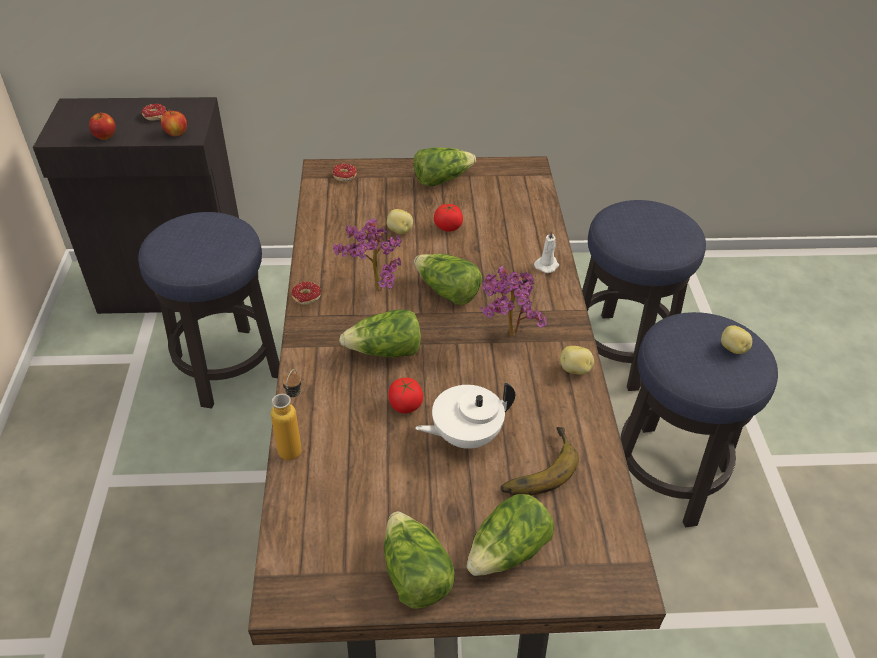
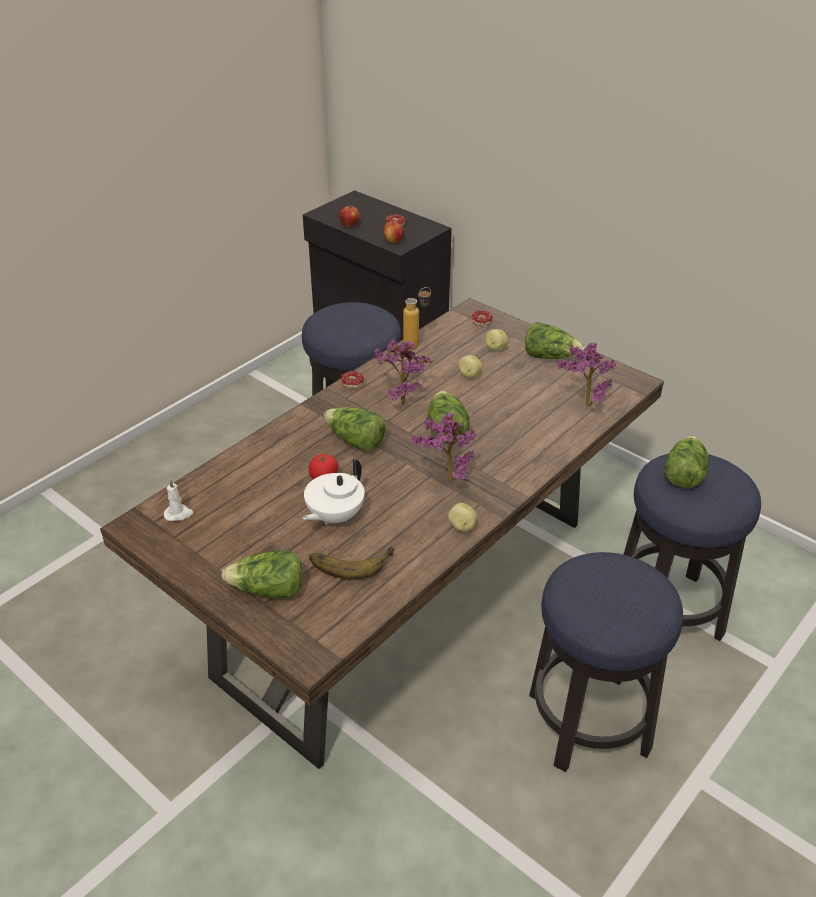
camera: 45 degrees right, 5 degrees down
bottle [271,369,302,460] -> bottle moved to [403,287,431,349]
lettuce [384,512,455,609] -> lettuce moved to [664,436,708,488]
white teapot [415,382,515,449] -> white teapot turned 75 degrees counterclockwise [303,459,365,525]
tomato [434,204,463,232] -> none
white candle [534,230,559,273] -> white candle moved to [164,479,194,522]
potato [721,325,752,354] -> potato moved to [485,329,508,352]
none -> potted plant [557,343,616,407]

